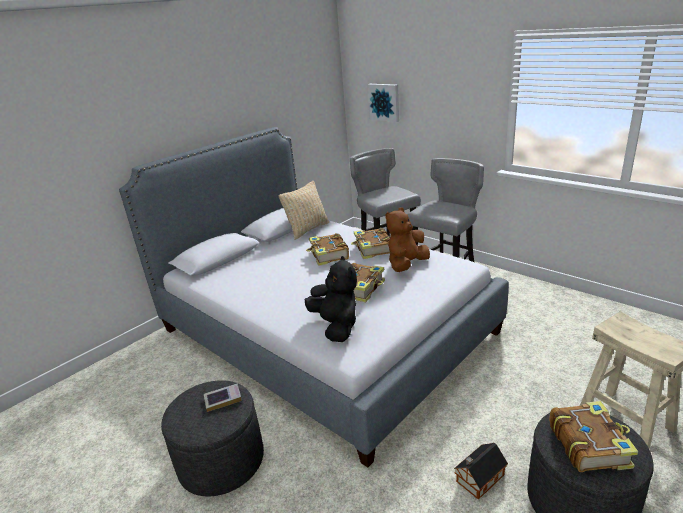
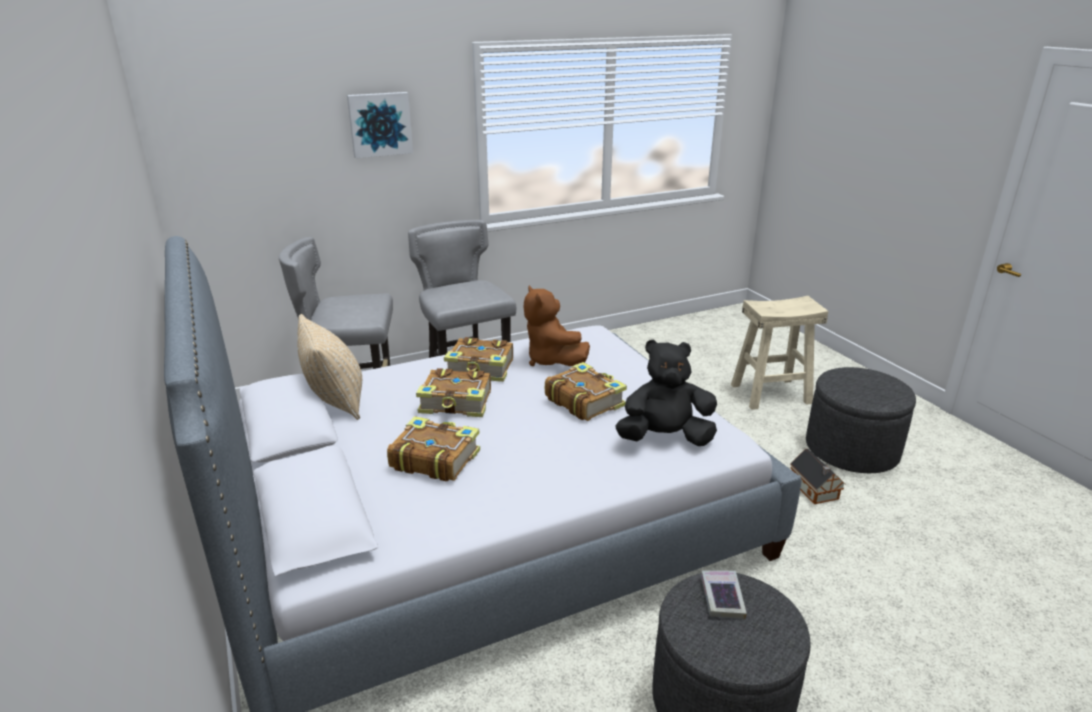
camera: 70 degrees left, 0 degrees up
picture [367,84,399,122] -> picture moved to [347,92,413,158]
book [549,401,638,472] -> book moved to [387,416,480,481]

